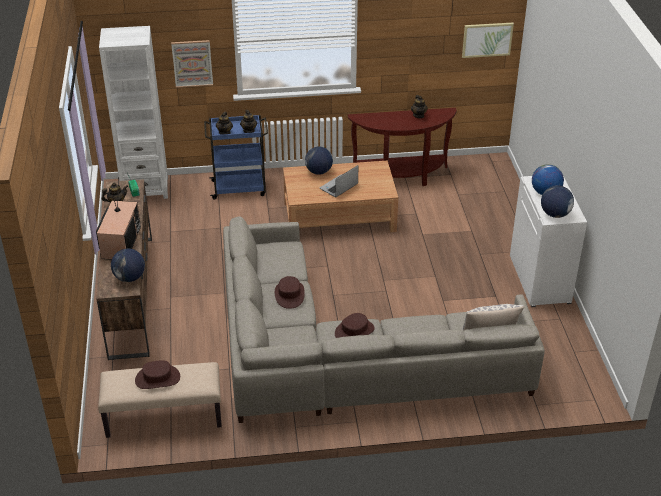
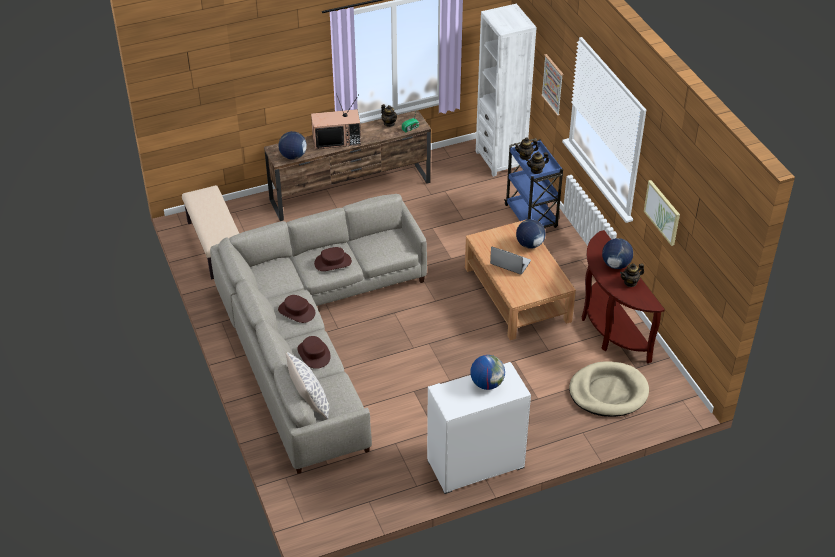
camera: 75 degrees right, 5 degrees up
brown hat [135,360,180,389] -> brown hat moved to [297,336,331,369]
picture [462,23,514,58] -> picture moved to [644,180,680,246]
globe [541,185,574,218] -> globe moved to [602,238,633,269]
none -> beige dog bed [569,361,649,417]

